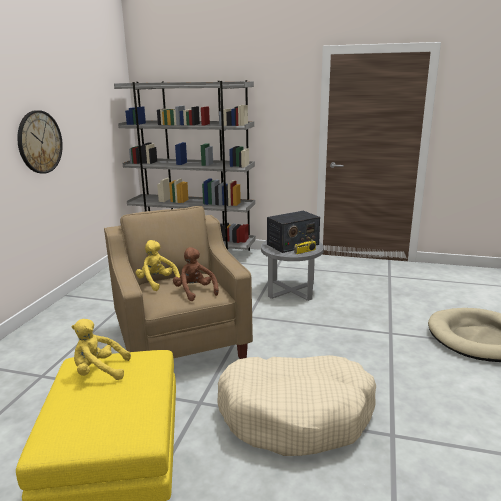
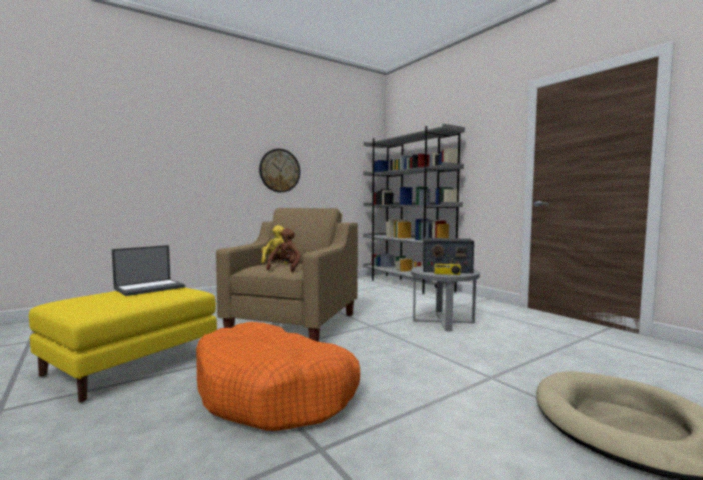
camera: 40 degrees right, 15 degrees down
yellow plush toy [71,319,131,380] -> laptop [112,245,185,296]
beige dog bed [217,355,376,456] -> orange dog bed [196,322,360,431]

